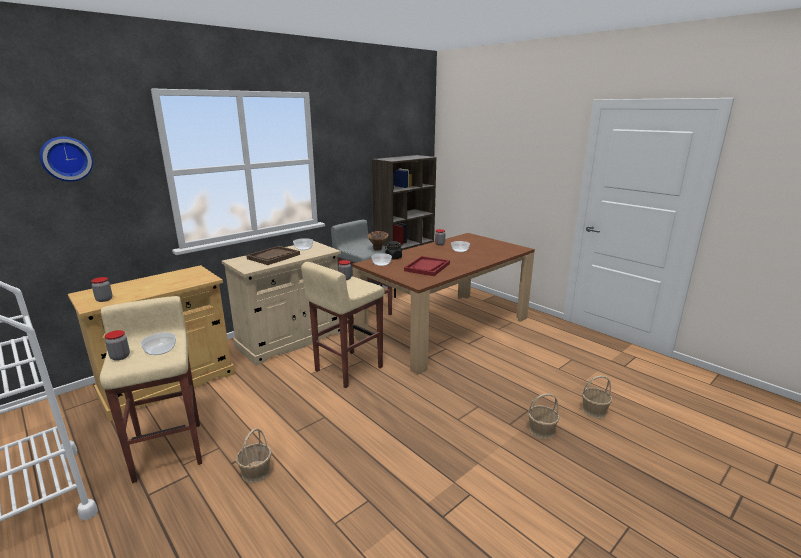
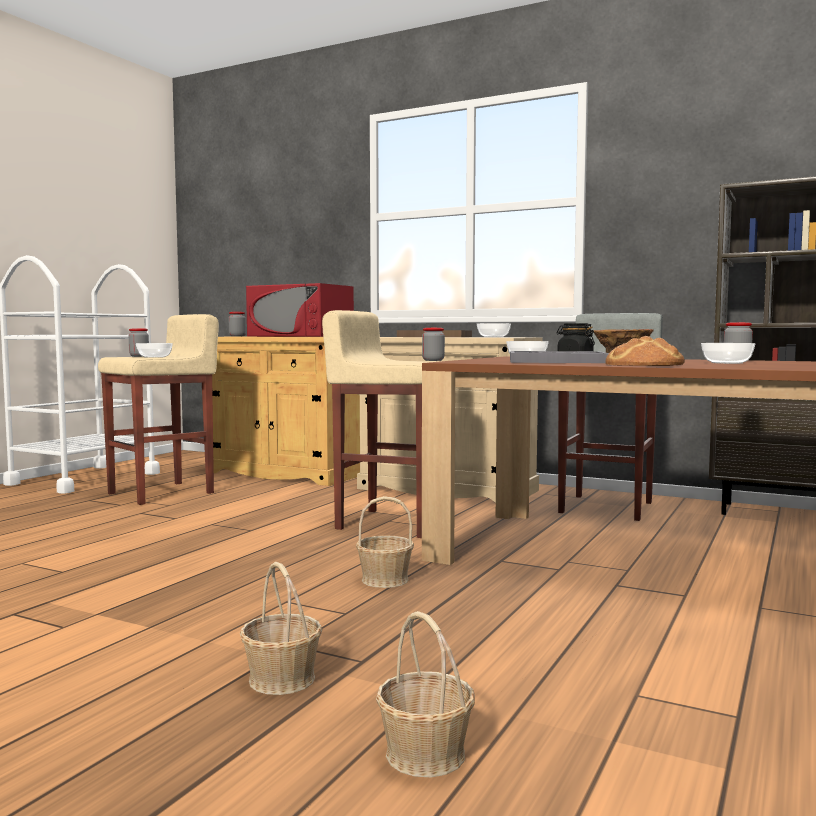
camera: 70 degrees right, 15 degrees down
wall clock [40,137,93,182] -> none
basket [236,428,271,483] -> basket moved to [356,496,414,588]
red tray [404,256,450,276] -> grey tray [510,351,609,363]
none -> red microwave [246,283,354,337]
none -> bread [605,336,685,366]

